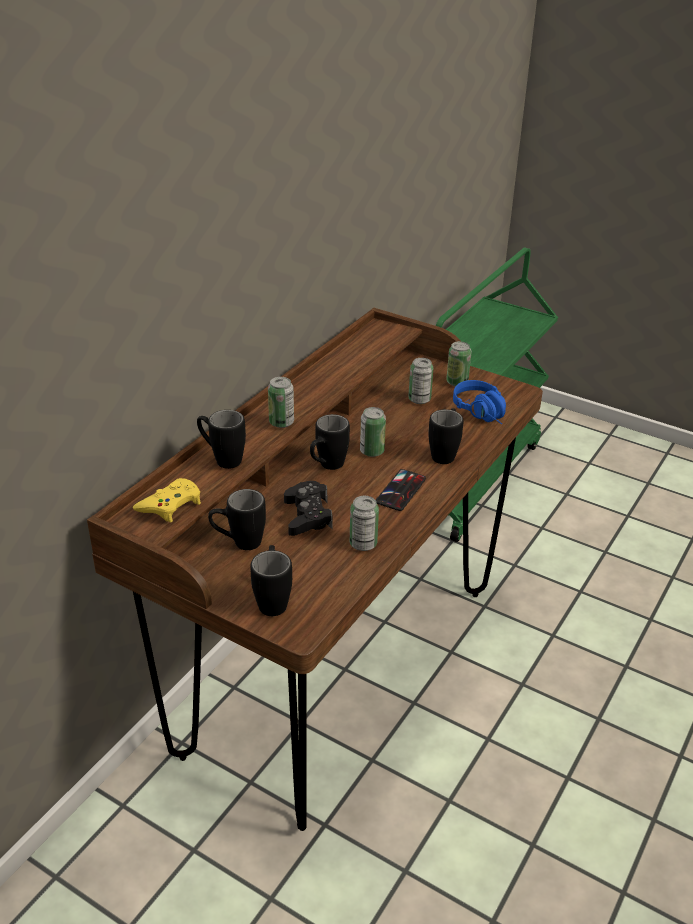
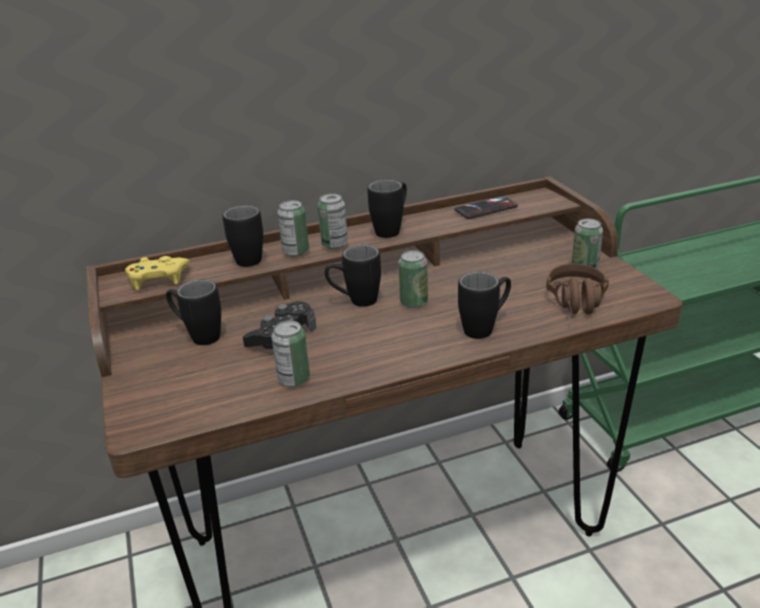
camera: 40 degrees right, 5 degrees down
black mug [250,545,292,616] -> black mug moved to [367,180,407,238]
phone [376,469,426,511] -> phone moved to [454,196,518,219]
can [408,358,433,404] -> can moved to [277,200,309,257]
blue headphones [453,380,506,424] -> brown headphones [546,264,609,317]

